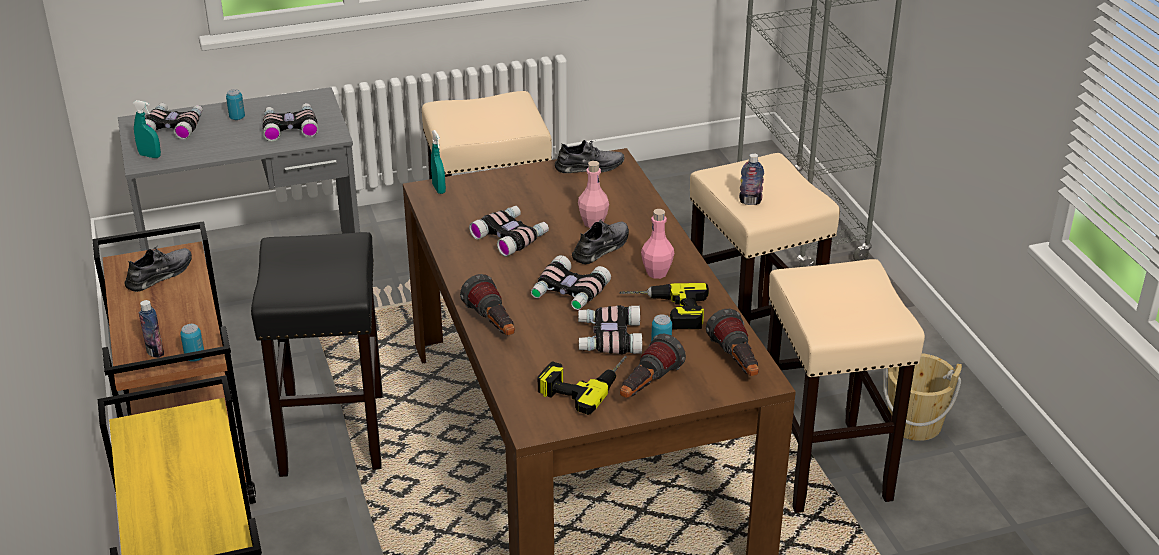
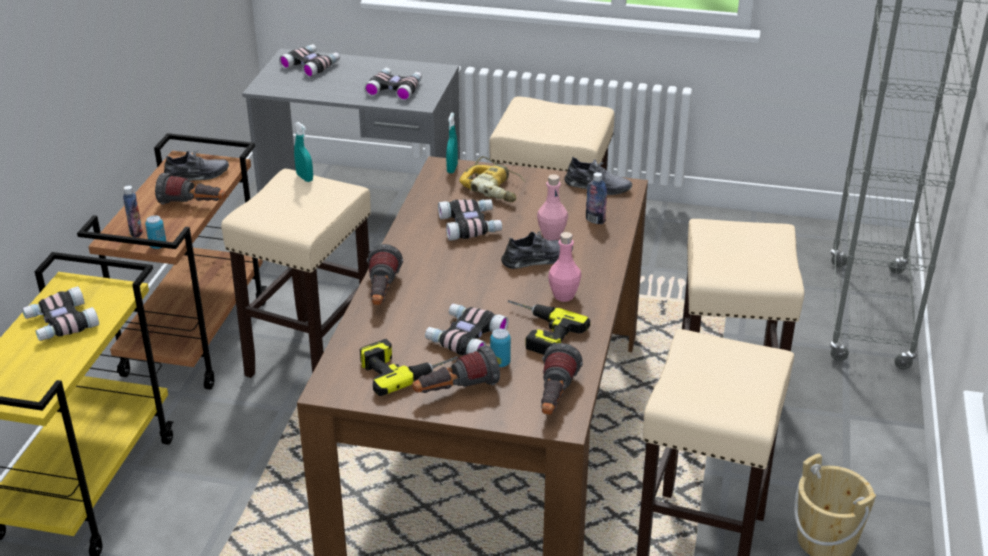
camera: 30 degrees right, 0 degrees up
turquoise spray bottle [133,100,161,158] -> turquoise spray bottle moved to [294,122,313,182]
can [226,89,245,120] -> none
black stool [251,232,383,477] -> beige stool [221,169,371,378]
binoculars [531,255,611,310] -> binoculars moved to [22,286,99,341]
bottle [739,153,764,205] -> bottle moved to [586,172,607,224]
none -> flashlight [155,173,226,205]
none -> power drill [459,156,525,202]

